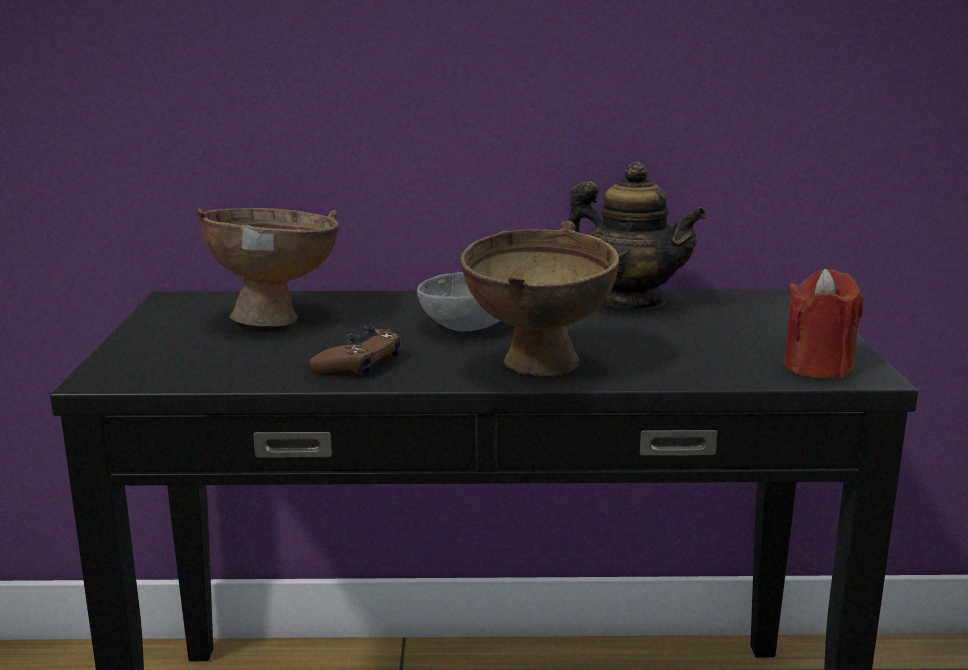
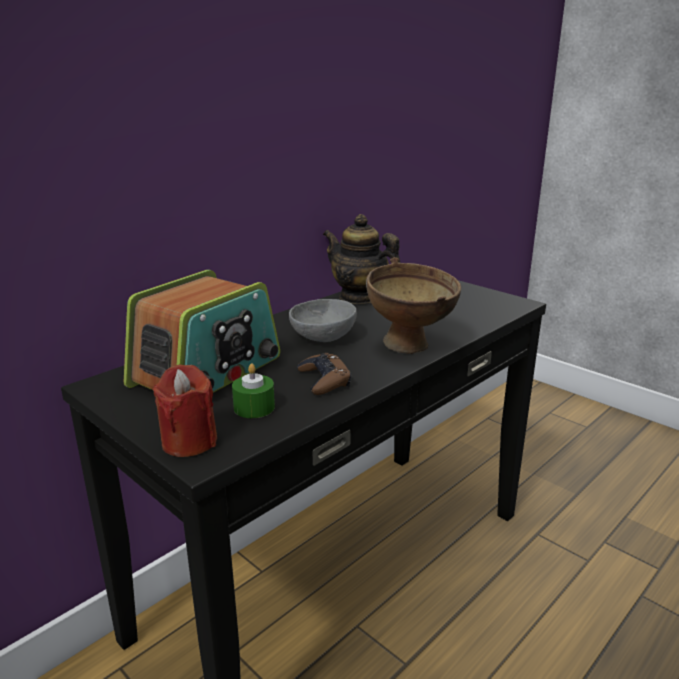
camera: 45 degrees left, 5 degrees up
brown bowl [197,208,339,326] -> radio [124,270,280,393]
teapot [568,162,707,309] -> teapot turned 135 degrees counterclockwise [323,214,400,304]
red candle [784,269,863,378] -> red candle moved to [152,365,217,457]
none -> green candle [232,363,275,418]

